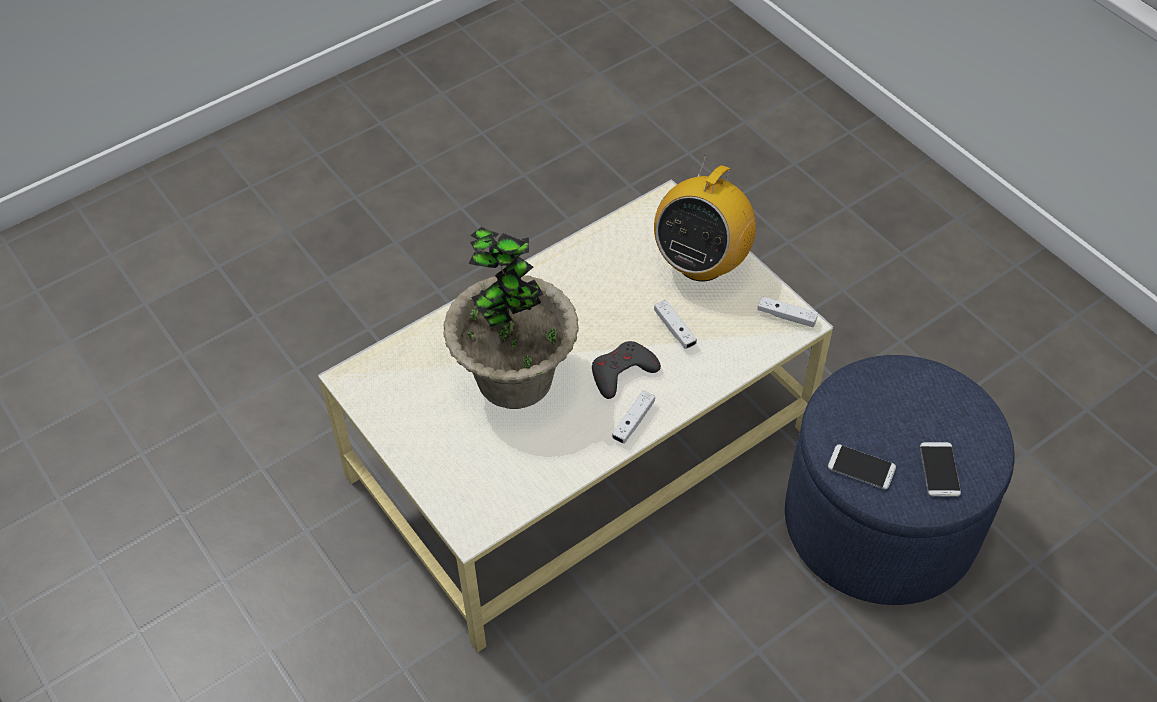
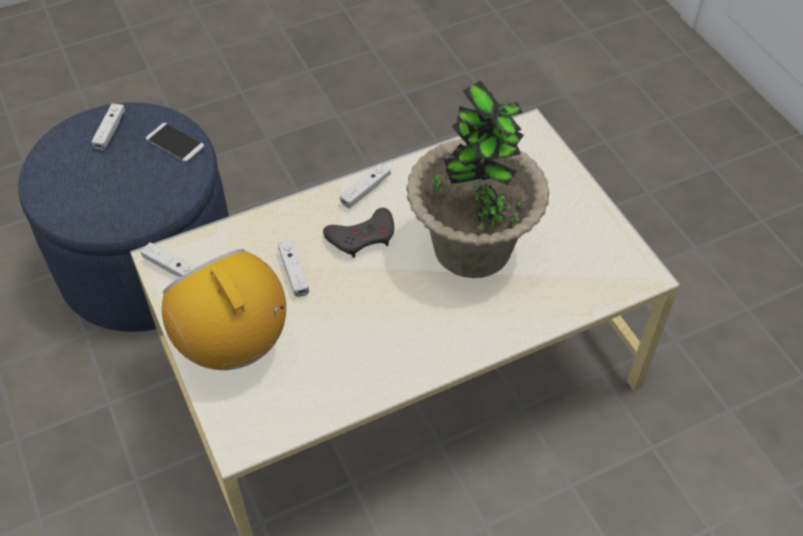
camera: 170 degrees left, 0 degrees up
radio [654,155,756,282] -> radio turned 75 degrees counterclockwise [162,249,286,370]
phone [920,442,961,496] -> white game controller [91,103,125,151]

